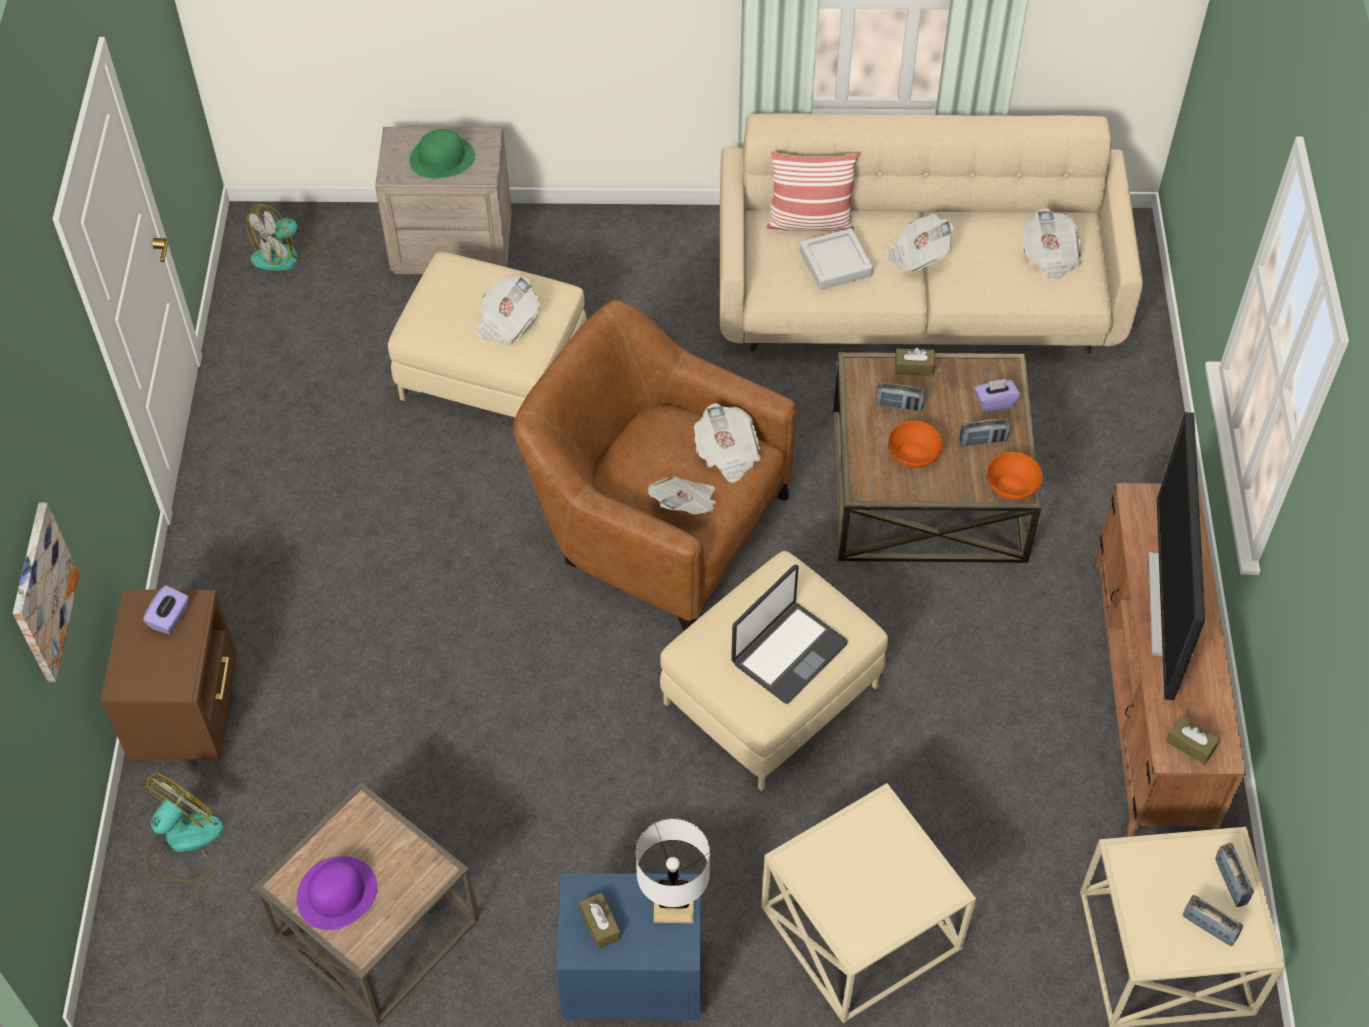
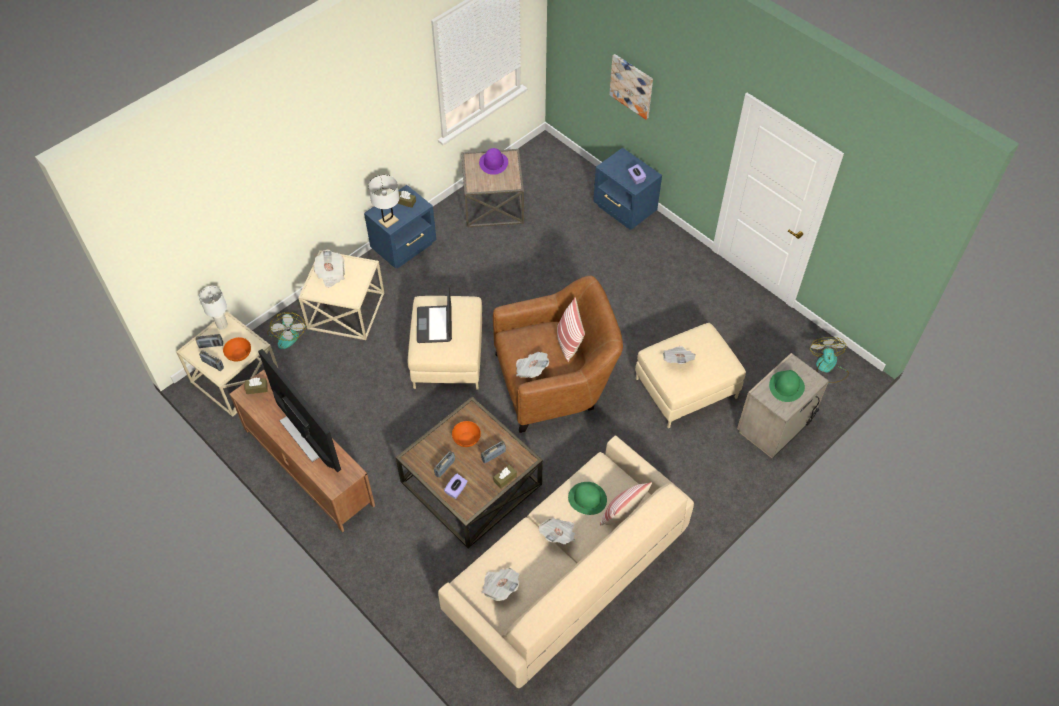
camera: 135 degrees right, 0 degrees up
brown nightstand [100,589,237,760] -> blue nightstand [593,148,662,230]
fan [145,772,224,882] -> fan moved to [267,312,306,349]
newspaper [648,476,716,515] -> newspaper moved to [314,249,345,288]
grey tray [800,228,873,290] -> green hat [568,482,607,515]
orange bowl [987,452,1043,500] -> orange bowl moved to [223,337,251,361]
none -> white table lamp [199,286,228,330]
none -> pillow [557,297,585,362]

